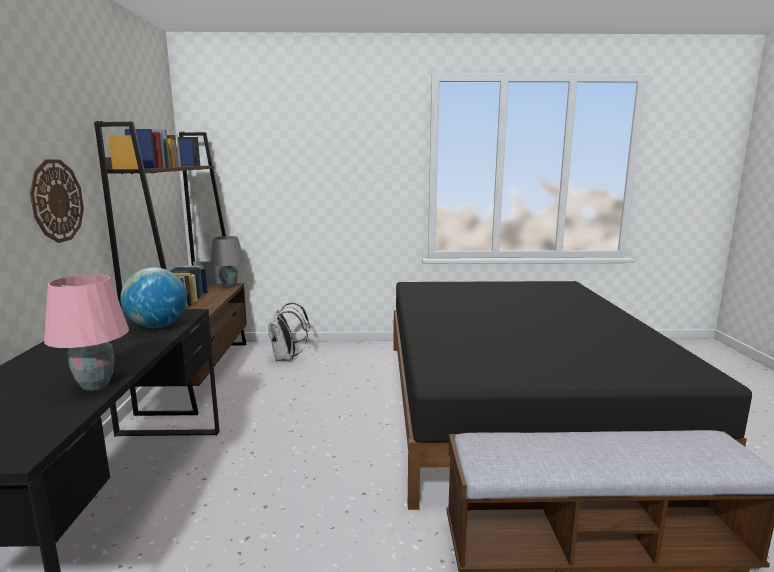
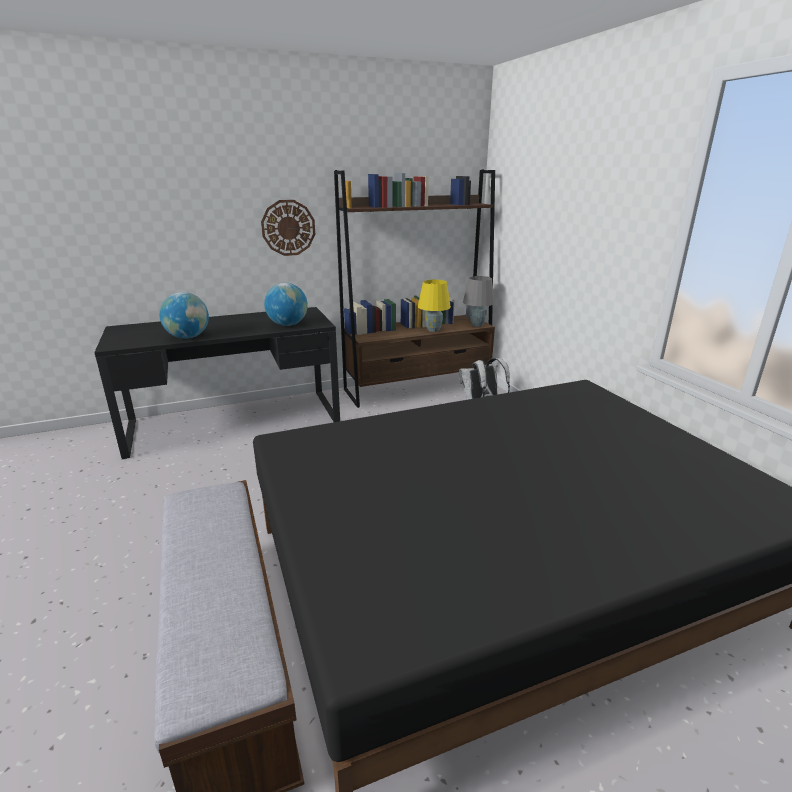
camera: 70 degrees right, 10 degrees up
pink table lamp [44,274,129,390] -> globe [159,292,209,339]
none -> yellow table lamp [418,280,451,332]

